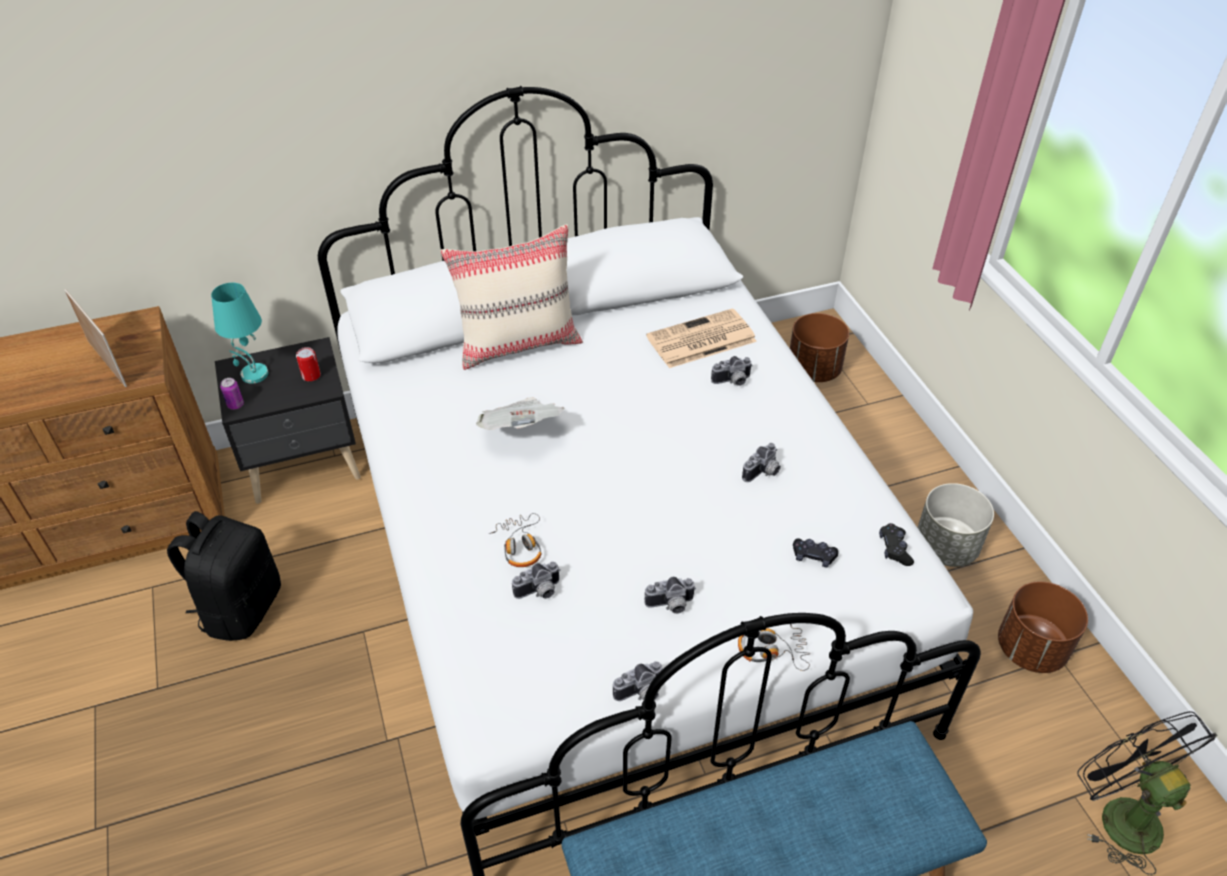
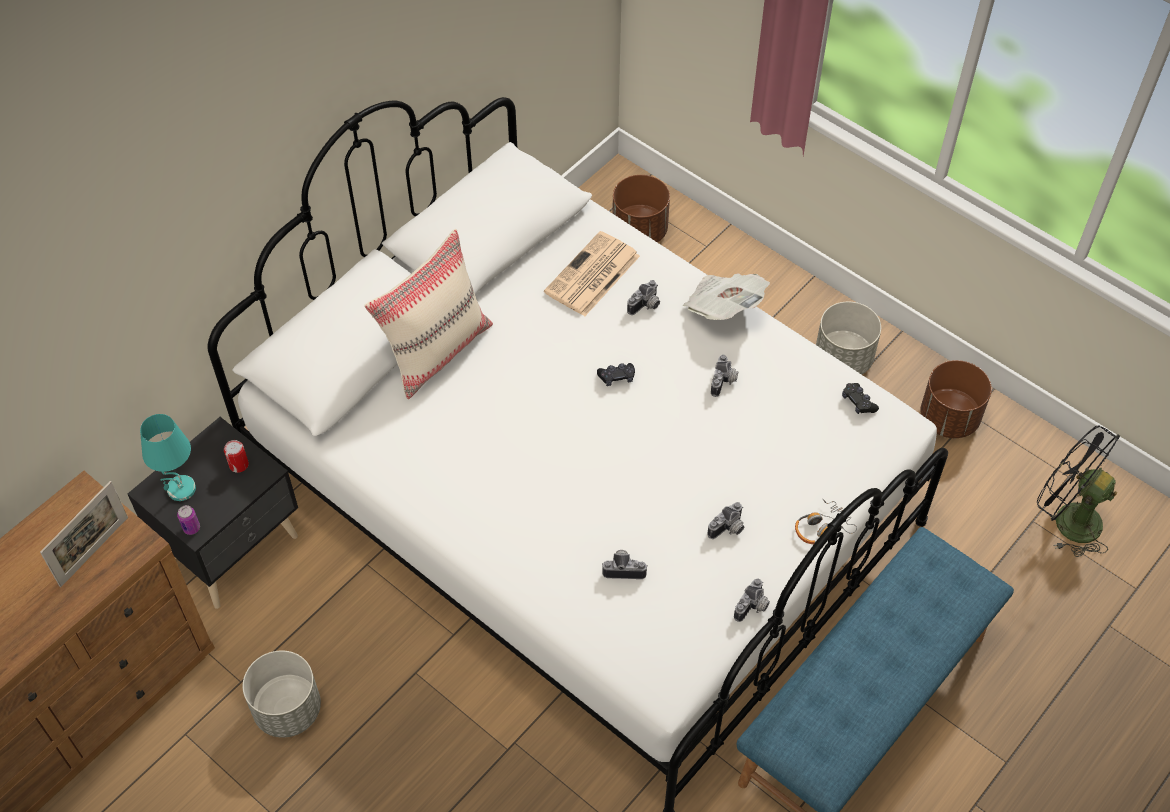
camera: 30 degrees left, 10 degrees up
picture frame [65,289,127,387] -> picture frame turned 105 degrees clockwise [40,481,128,587]
black backpack [167,511,281,641] -> grey planter [243,650,321,738]
newspaper [476,397,565,430] -> newspaper moved to [683,273,770,320]
headphones [489,513,542,567] -> none
camera [512,561,561,599] -> camera turned 120 degrees counterclockwise [602,550,648,579]
black game controller [793,538,838,567] -> black game controller moved to [597,363,635,386]

